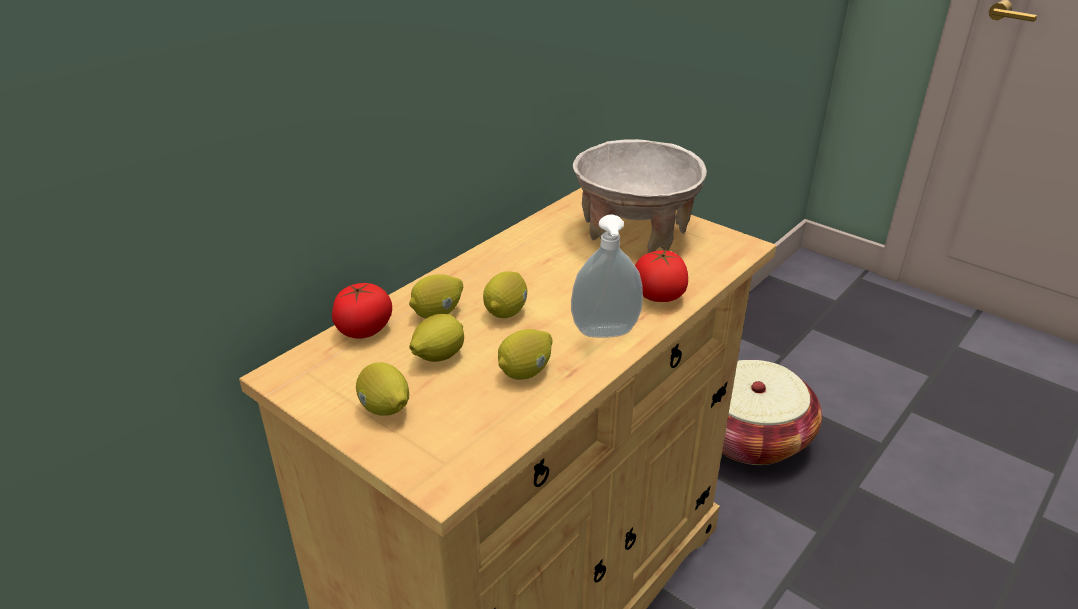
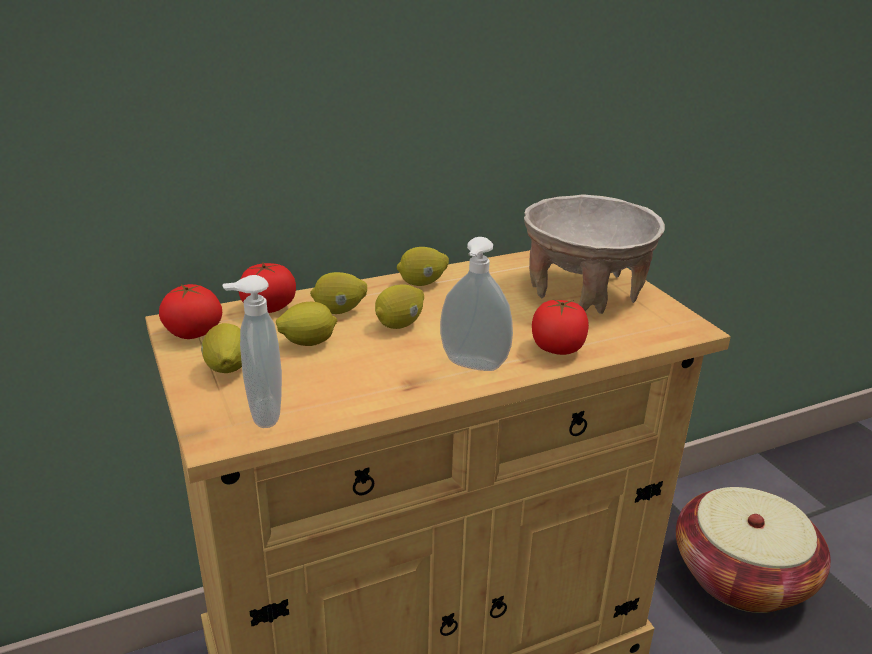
camera: 25 degrees right, 5 degrees down
lemon [498,329,553,380] -> lemon moved to [397,247,449,286]
none -> tomato [159,284,222,339]
none -> soap dispenser [223,275,282,428]

